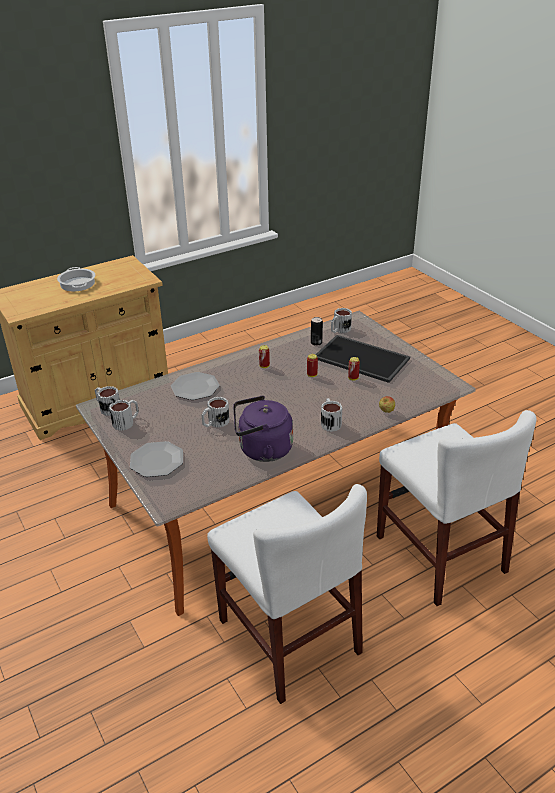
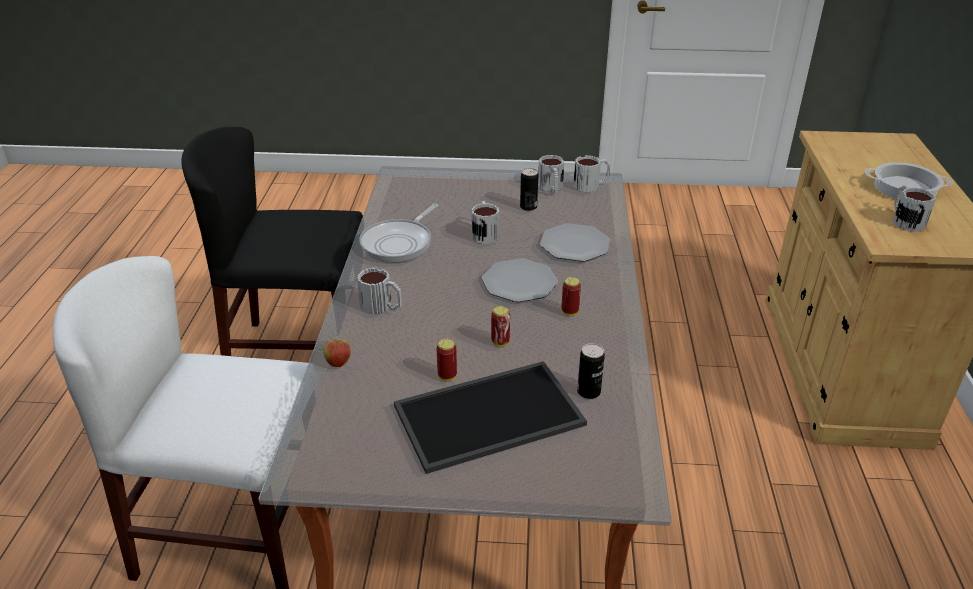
camera: 125 degrees right, 0 degrees up
plate [130,441,183,477] -> plate moved to [482,258,558,302]
white chair [207,484,367,704] -> black chair [182,127,363,356]
purple kettle [233,396,293,462] -> frying pan [359,203,439,263]
mug [331,308,352,333] -> mug moved to [893,185,936,232]
none -> can [520,168,538,211]

